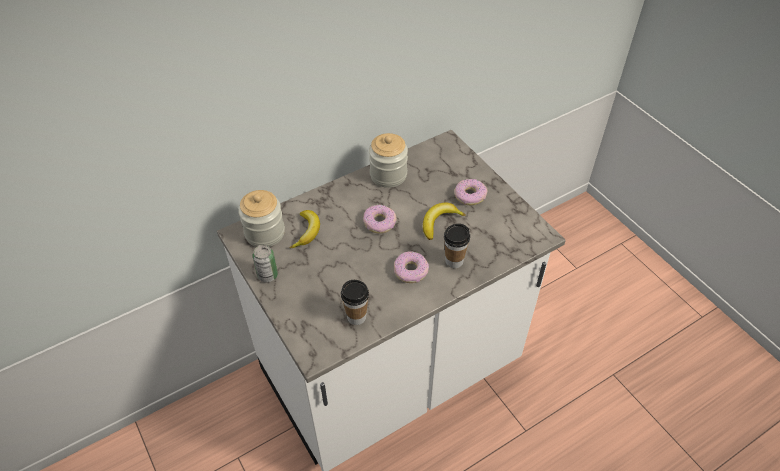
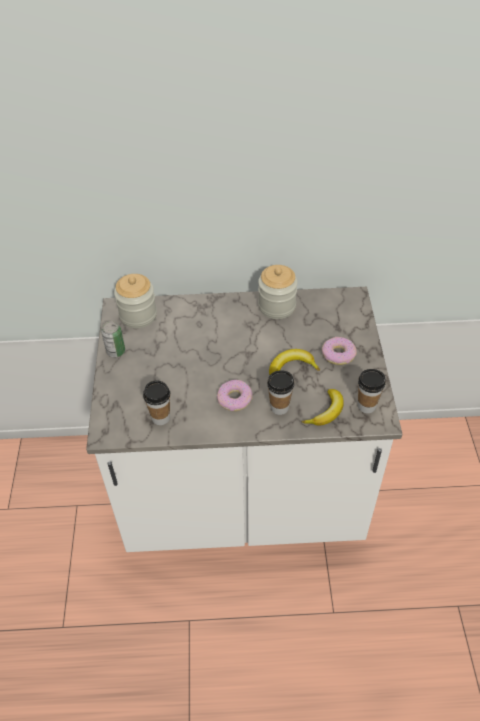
camera: 30 degrees right, 0 degrees up
banana [290,210,320,248] -> banana moved to [302,389,344,425]
donut [363,205,397,234] -> none
none -> cup [358,369,386,413]

